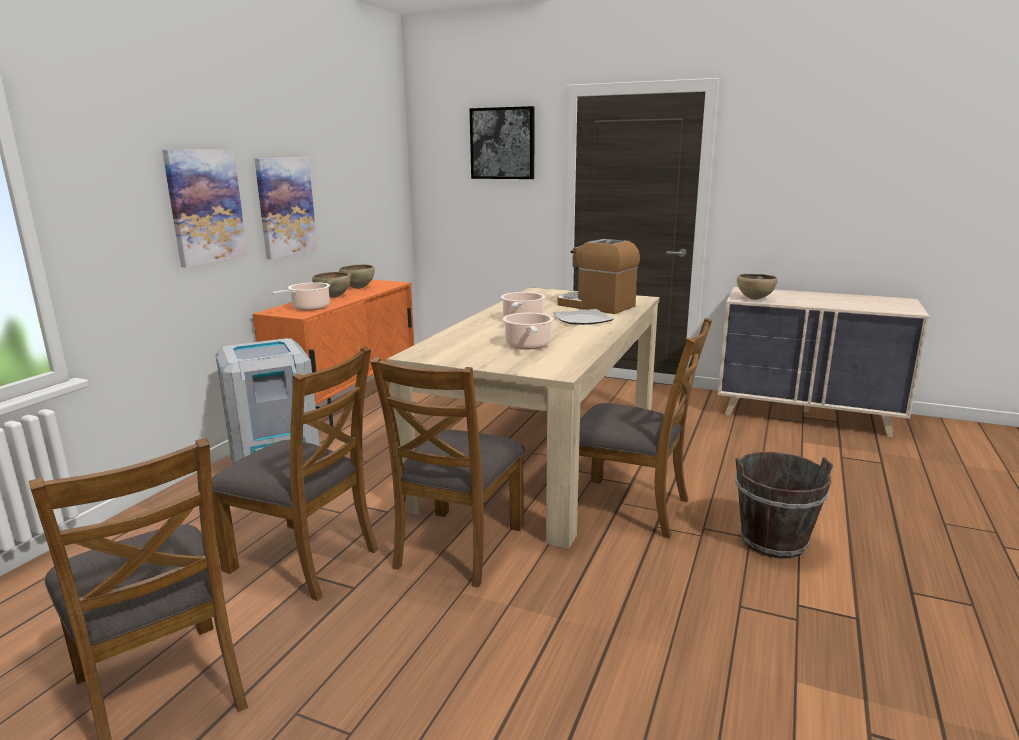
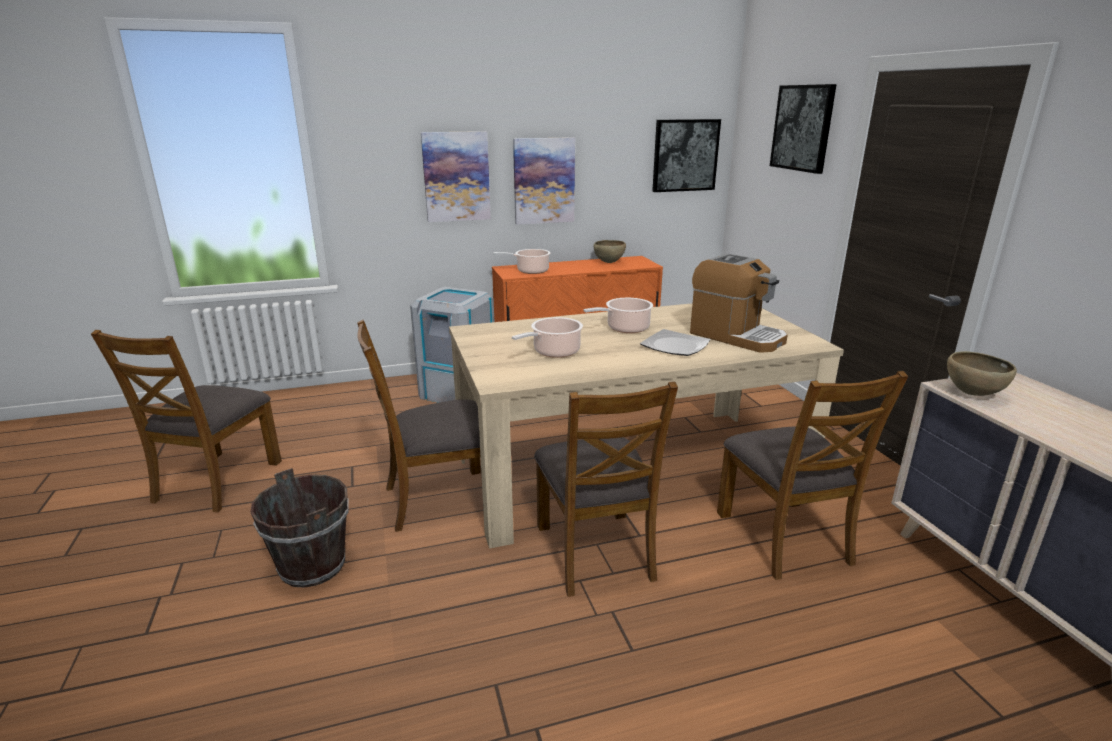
camera: 50 degrees right, 5 degrees up
brown chair [212,346,379,601] -> brown chair moved to [717,371,908,580]
brown bowl [312,272,351,298] -> none
coffee machine [557,239,640,314] -> coffee machine turned 135 degrees clockwise [690,253,787,353]
brown bucket [735,452,833,559] -> brown bucket moved to [250,468,349,588]
none -> picture [652,119,721,192]

